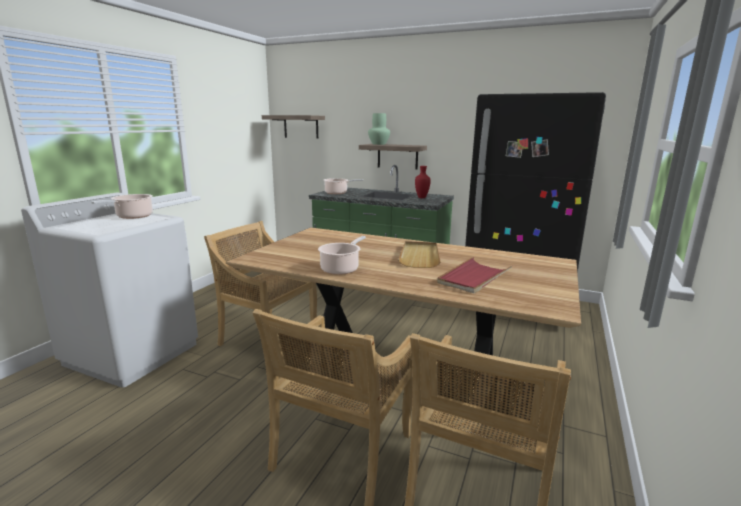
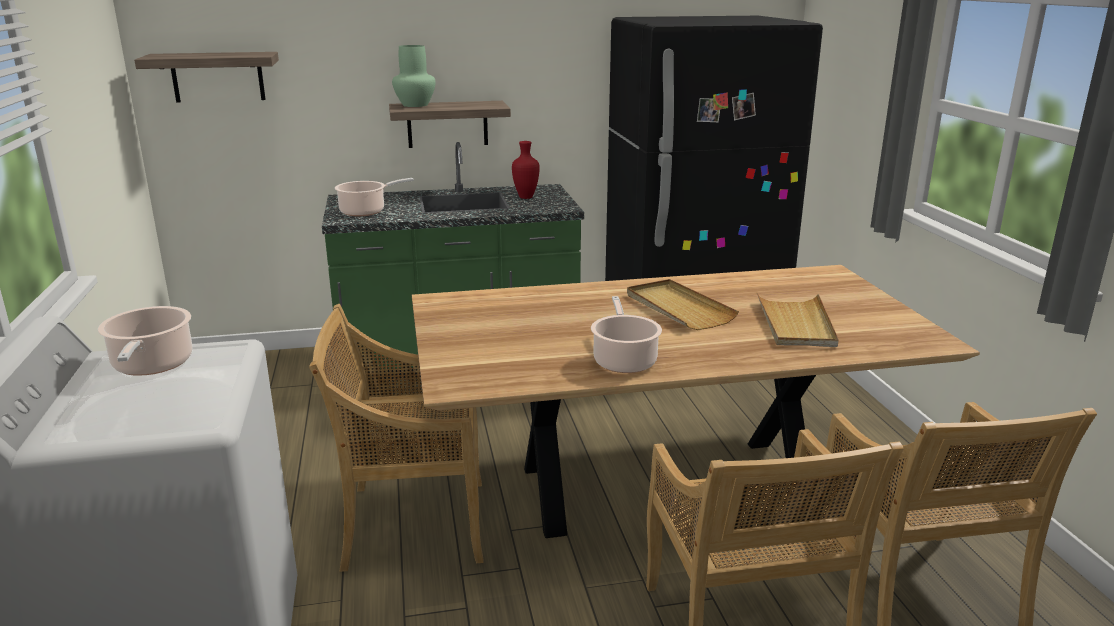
camera: 35 degrees left, 5 degrees up
red tray [437,257,512,294] -> beige tray [756,292,839,347]

